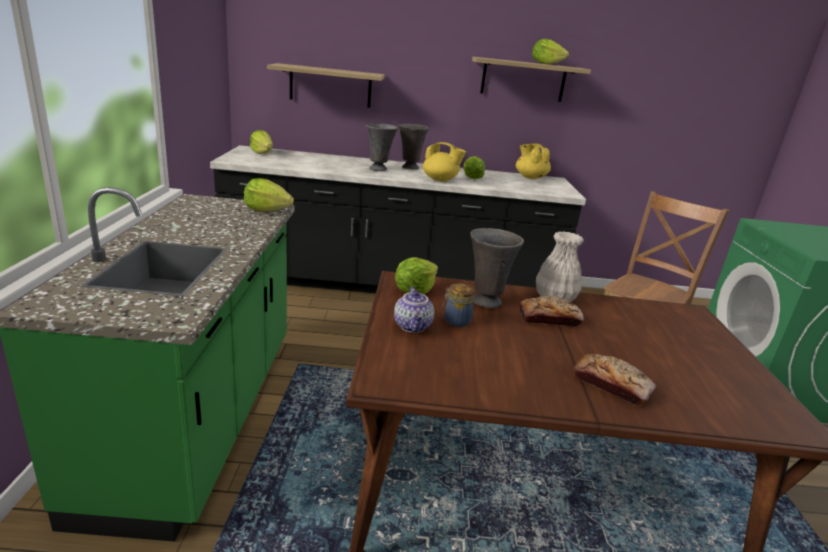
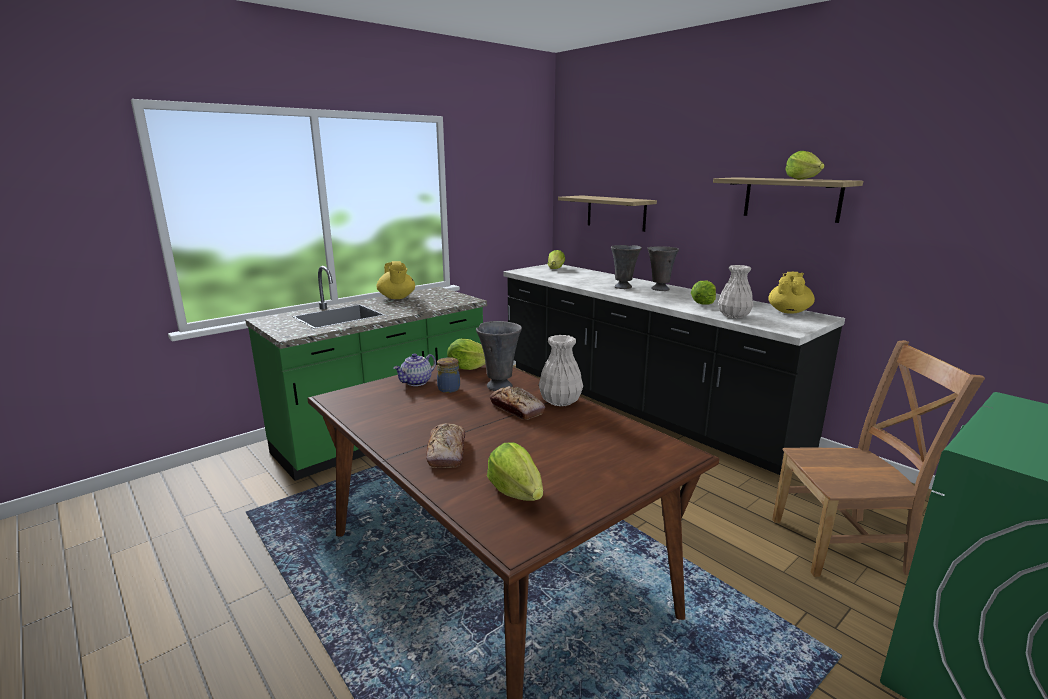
camera: 50 degrees right, 5 degrees down
lettuce [244,178,294,211] -> lettuce moved to [487,442,543,501]
yellow teapot [423,142,466,181] -> yellow teapot moved to [376,261,415,299]
none -> white vase [718,265,753,318]

